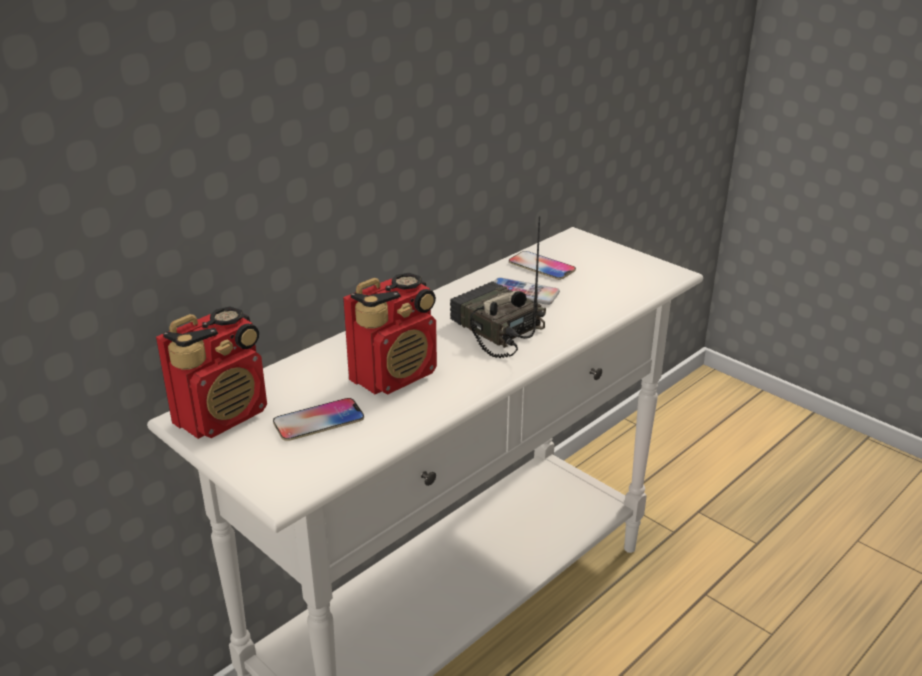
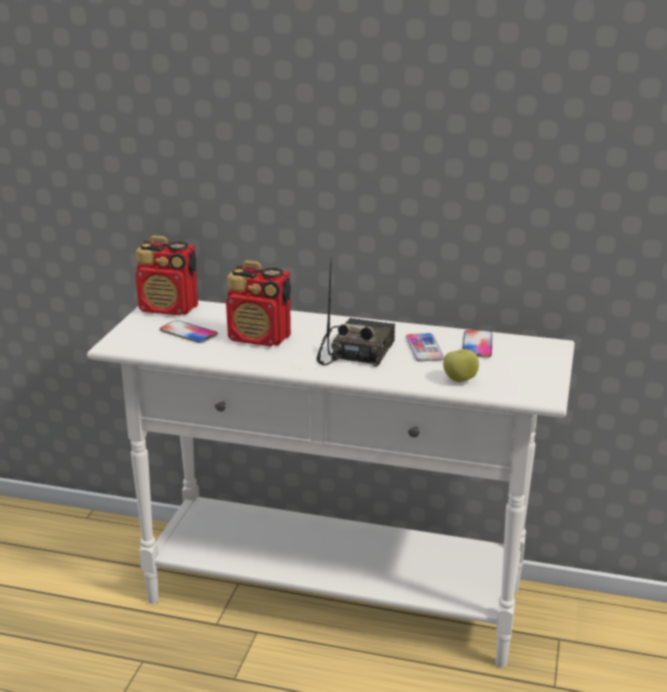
camera: 60 degrees right, 5 degrees down
none -> apple [443,349,479,382]

